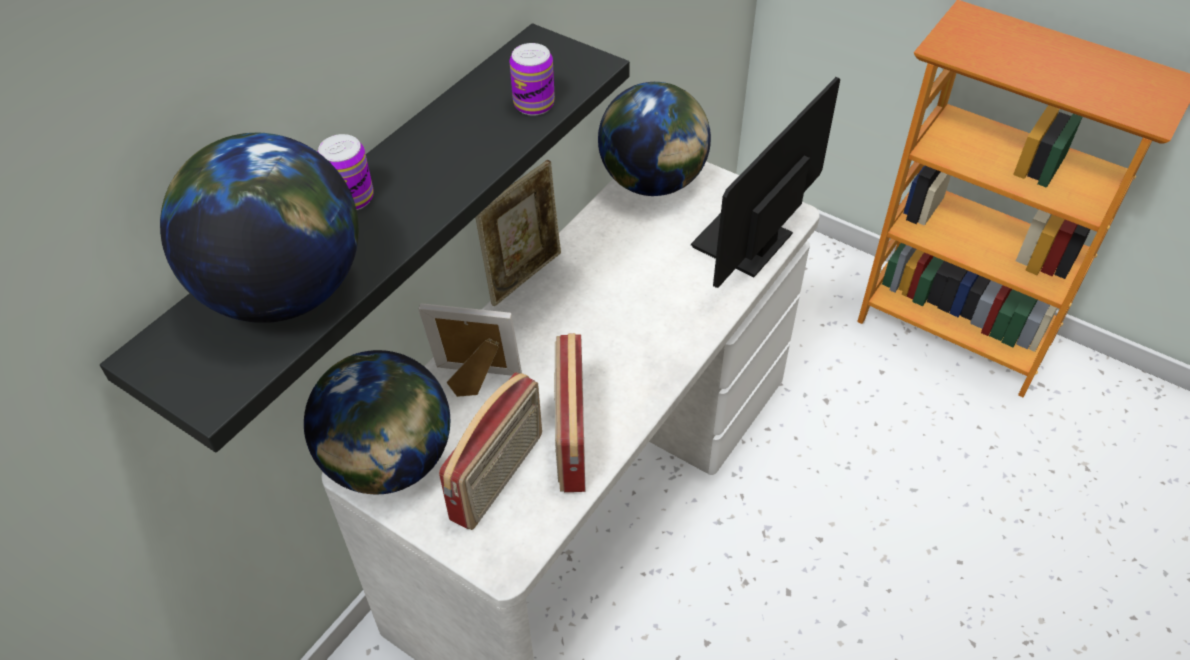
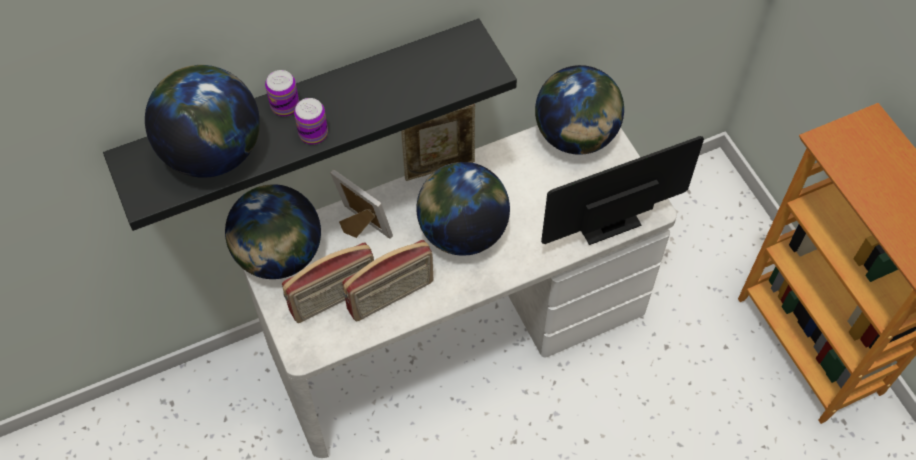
camera: 30 degrees right, 10 degrees up
can [510,43,555,116] -> can moved to [294,98,328,145]
radio [554,333,585,492] -> radio turned 150 degrees counterclockwise [342,240,433,321]
none -> globe [416,162,510,256]

